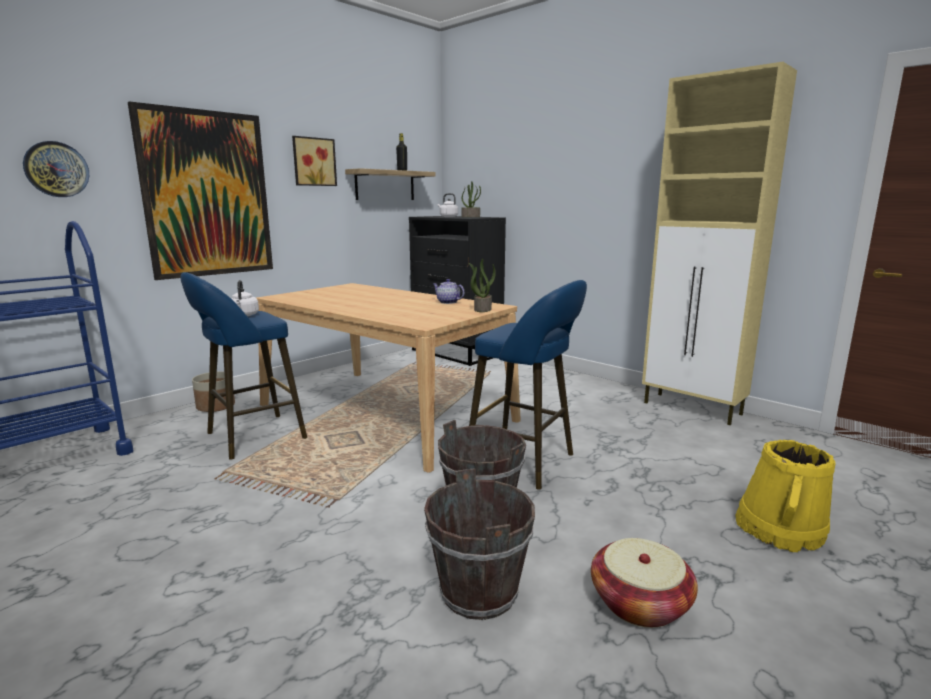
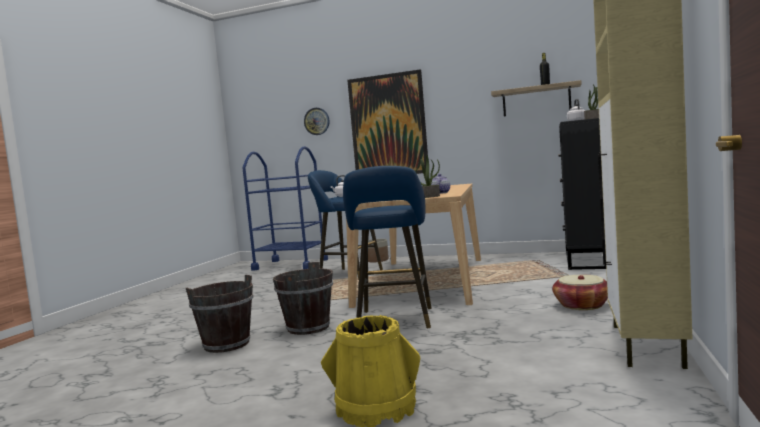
camera: 65 degrees right, 10 degrees down
picture [292,136,337,186] -> none
basket [591,538,698,628] -> basket moved to [552,275,608,310]

